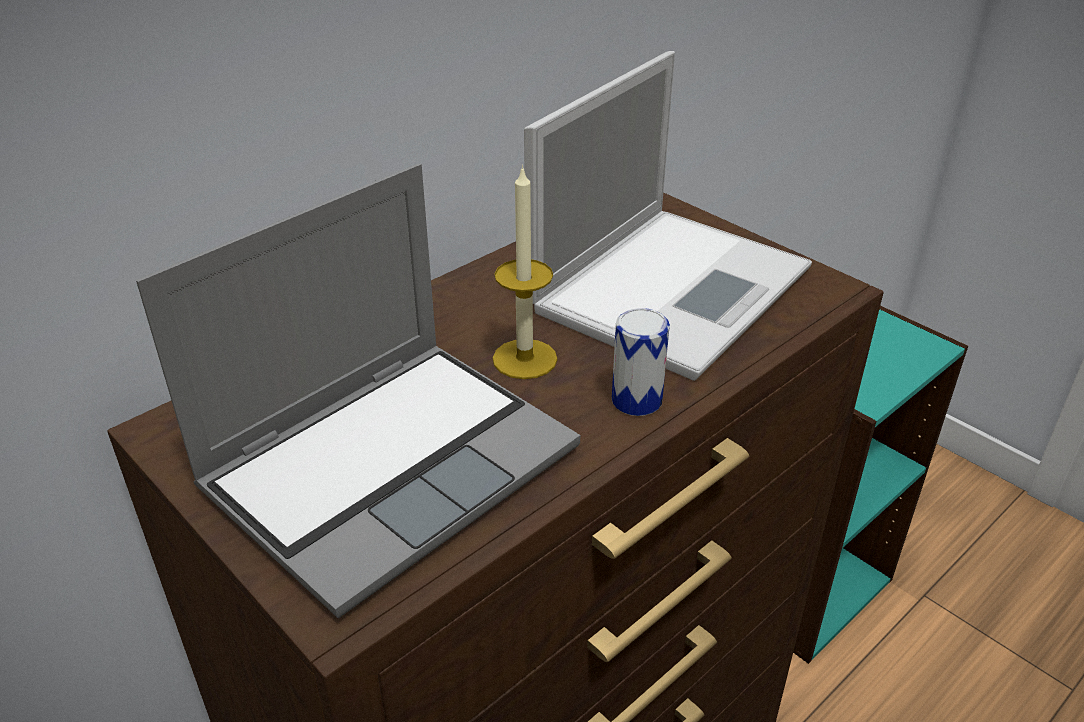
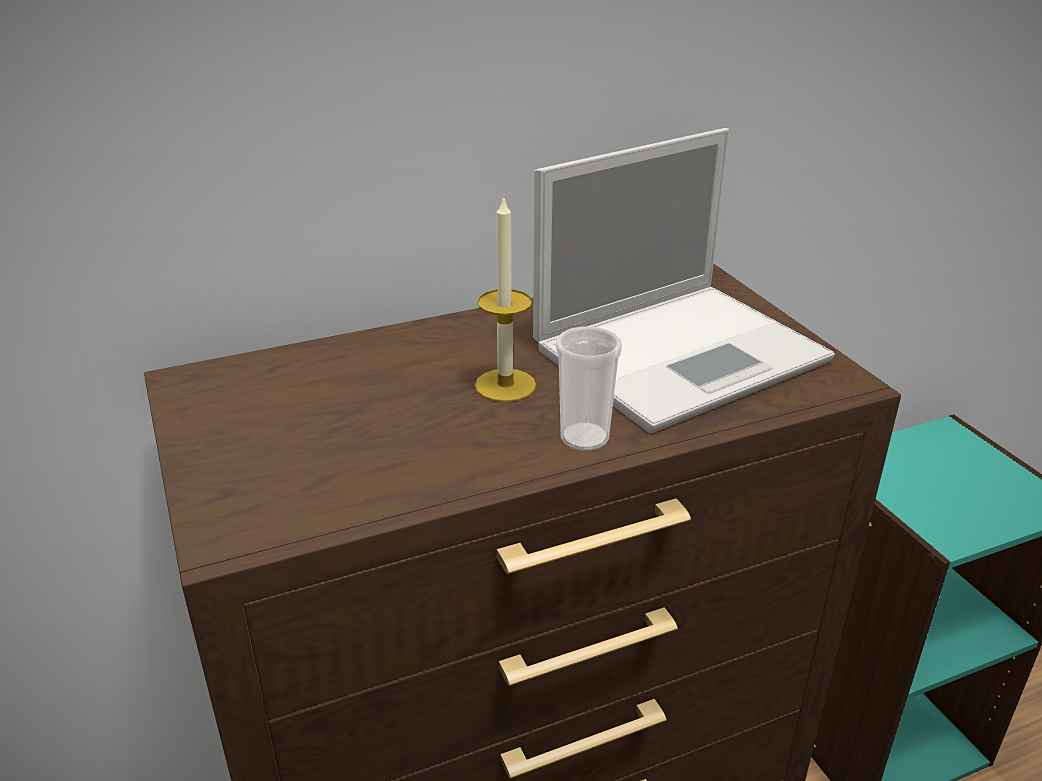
camera: 20 degrees right, 5 degrees down
laptop [136,163,580,618] -> none
can [612,308,670,416] -> cup [556,326,622,451]

